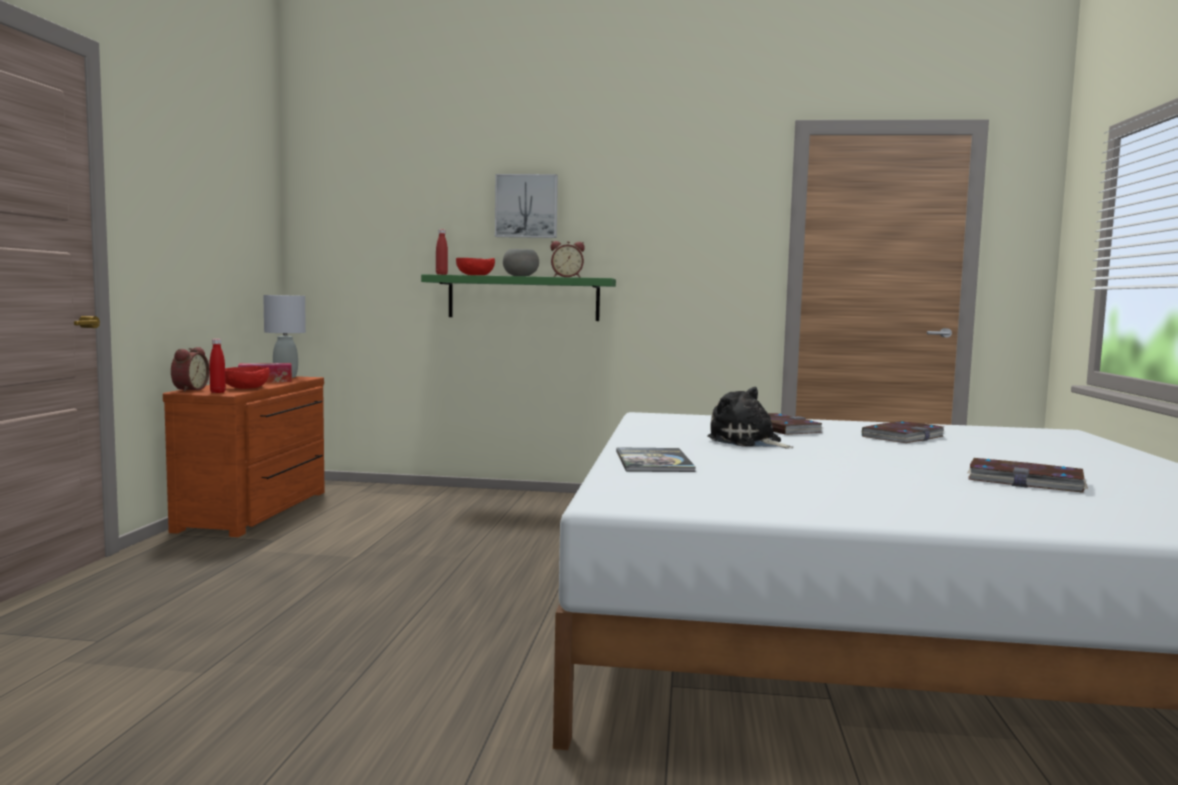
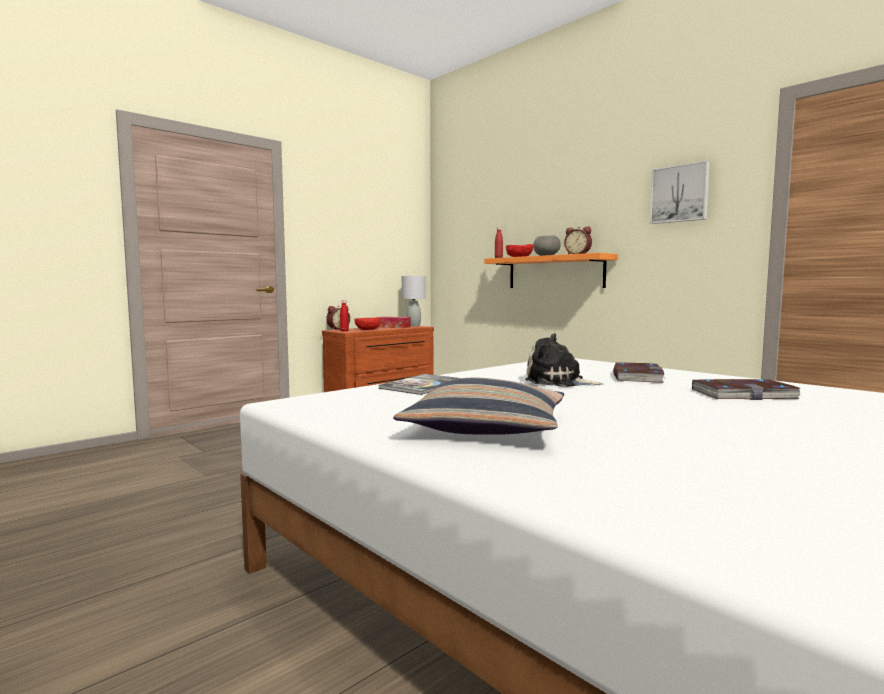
camera: 40 degrees right, 0 degrees up
green shelf [421,274,616,321] -> orange shelf [484,253,618,288]
picture [495,174,558,238] -> picture moved to [650,161,710,224]
plush toy [707,387,793,448] -> plush toy turned 60 degrees counterclockwise [525,333,604,387]
book [967,458,1088,493] -> none
none -> pillow [393,378,564,435]

